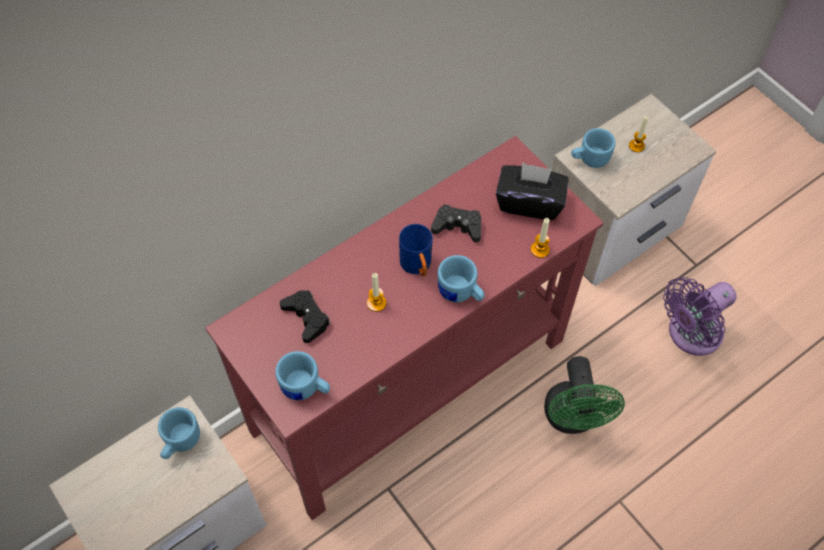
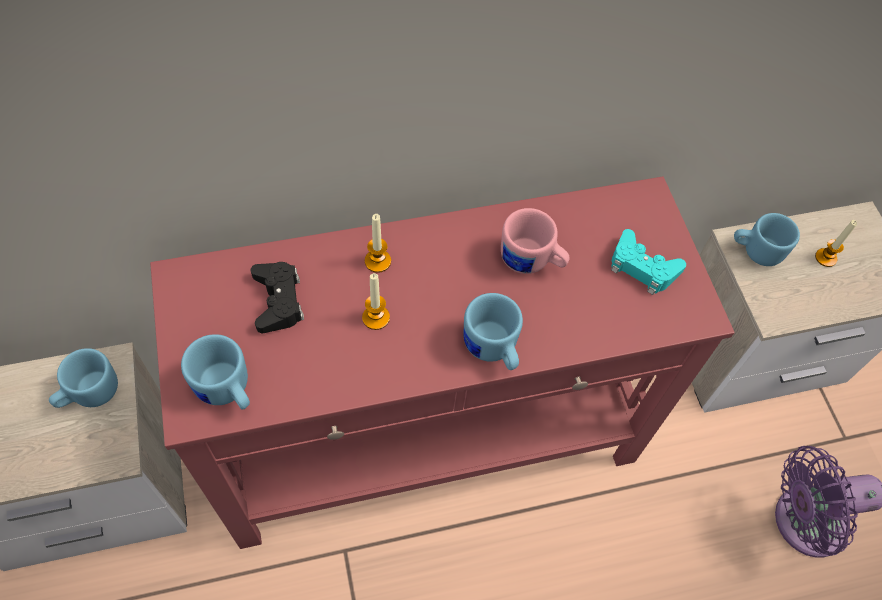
camera: 20 degrees right, 0 degrees up
blue mug [399,224,433,276] -> none
black game controller [431,204,481,242] -> pink mug [501,208,569,274]
black tissue box [496,163,569,220] -> turquoise game controller [611,229,686,295]
candle [531,218,550,258] -> candle moved to [365,214,391,273]
green fan [544,356,625,434] -> none

